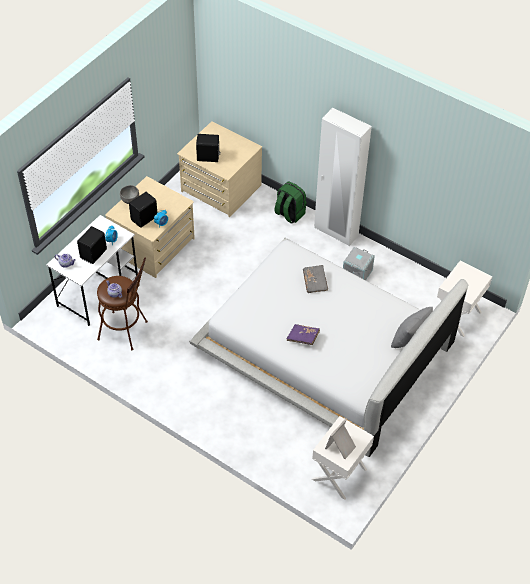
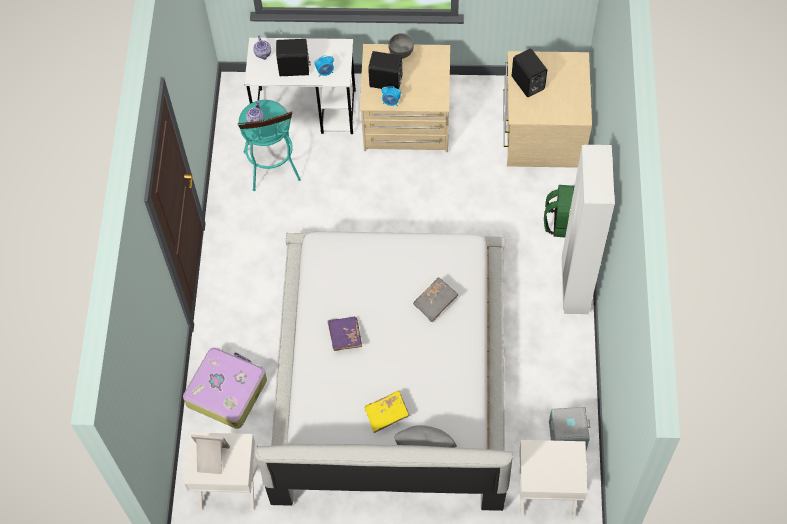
camera: 60 degrees right, 10 degrees up
brown stool [97,257,148,350] -> turquoise stool [238,100,301,191]
grey storage box [343,247,375,280] -> grey storage box moved to [549,407,591,450]
none -> suitcase [183,347,267,429]
none -> yellow book [365,391,410,433]

